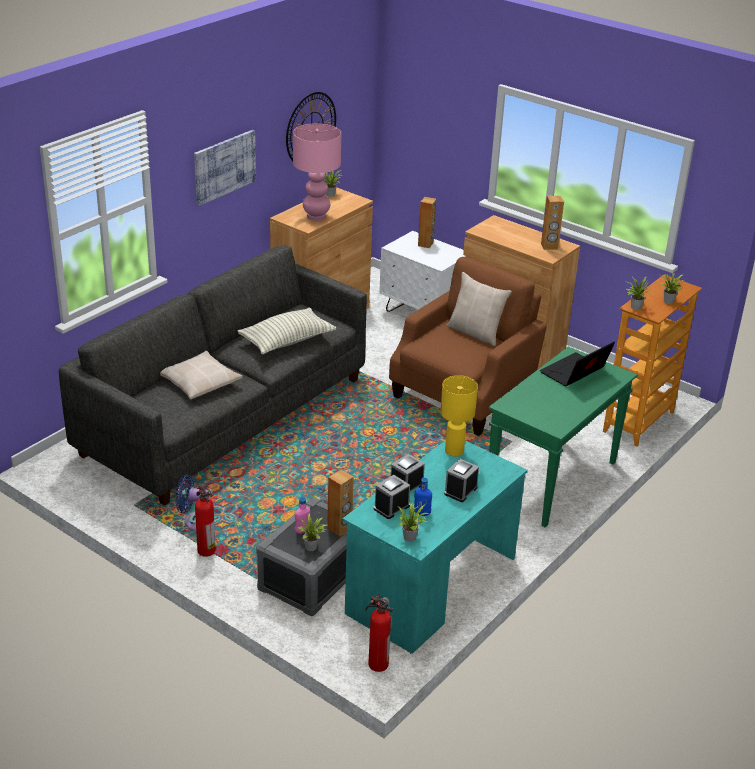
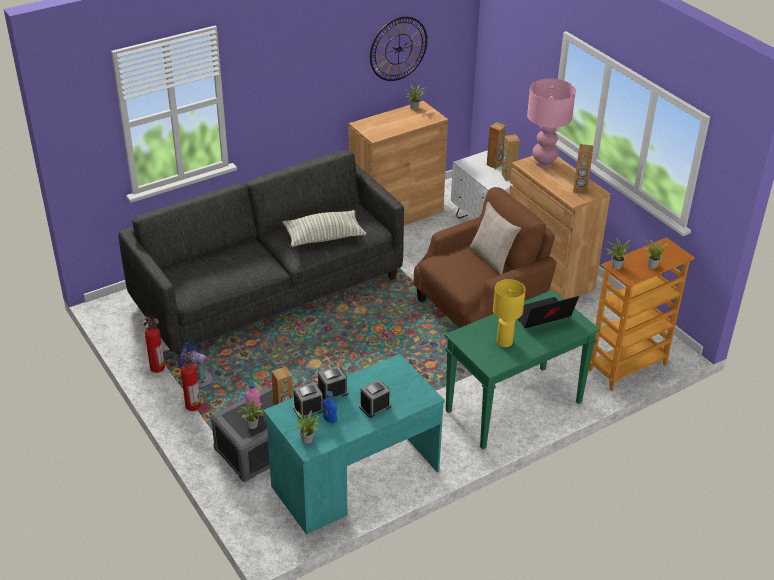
camera: 20 degrees right, 5 degrees up
beige pillow [160,351,242,400] -> none
picture [194,130,256,206] -> none
pink table lamp [293,123,341,221] -> pink table lamp moved to [527,78,576,168]
fire extinguisher [365,596,394,672] -> fire extinguisher moved to [144,316,165,373]
yellow table lamp [440,375,478,457] -> yellow table lamp moved to [493,279,526,347]
none -> brown speaker [502,134,520,181]

